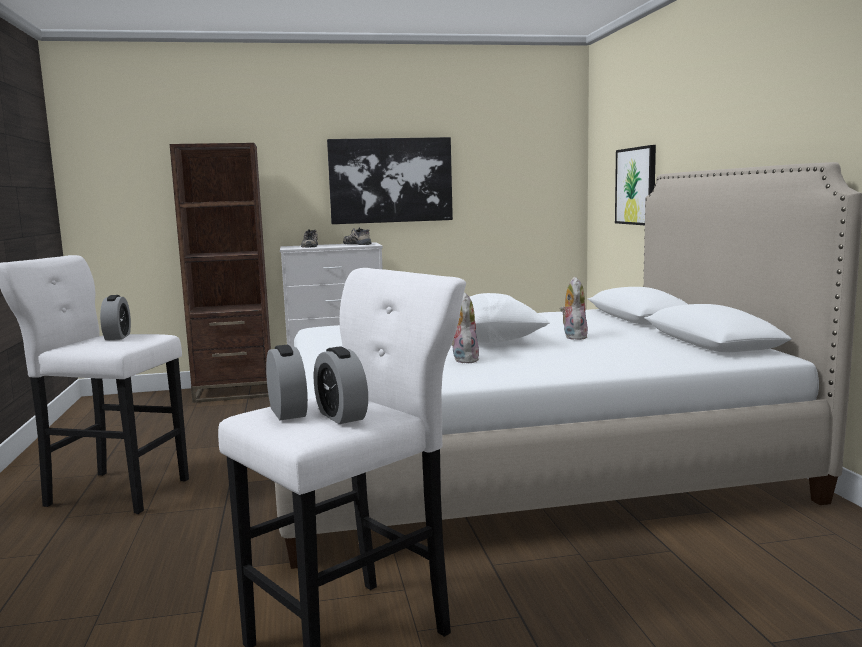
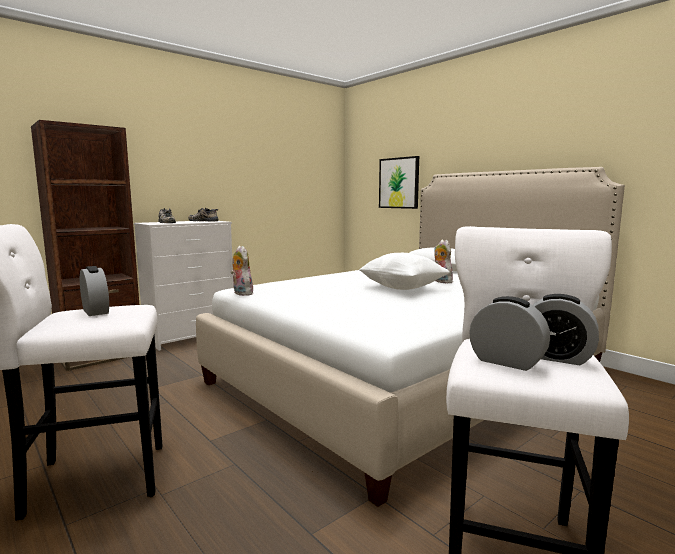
camera: 30 degrees left, 0 degrees up
picture [327,137,453,224] -> none
plush toy [452,292,480,363] -> plush toy moved to [230,246,253,296]

